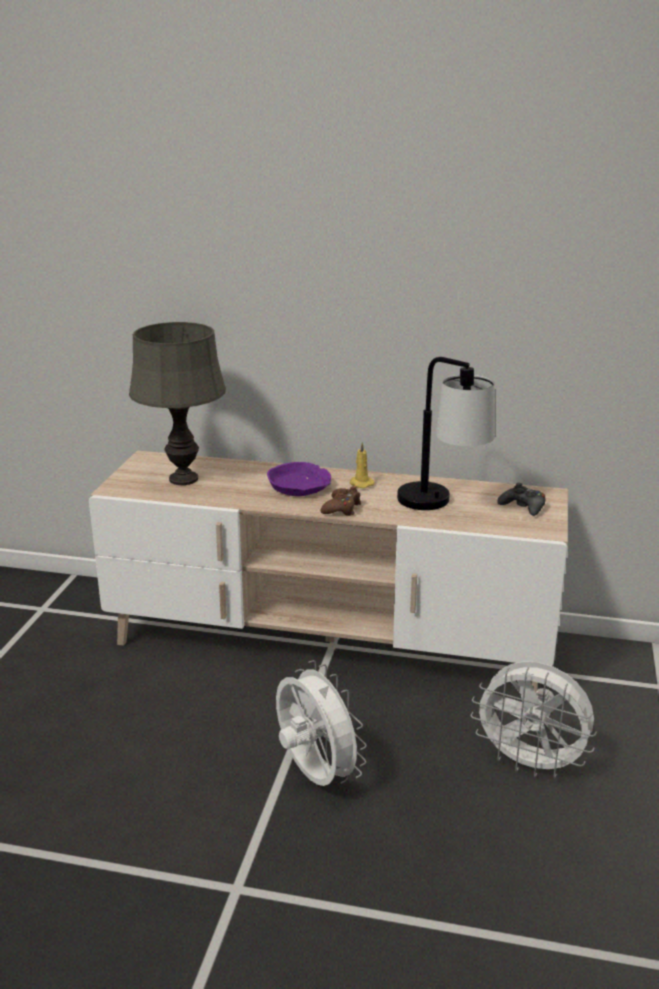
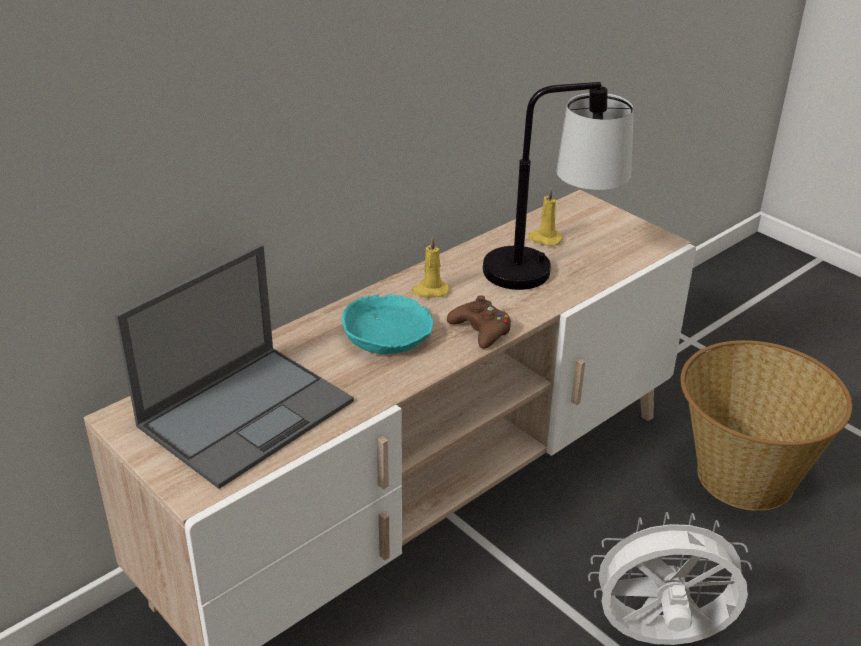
camera: 55 degrees left, 10 degrees up
grey table lamp [129,322,226,485] -> laptop [115,244,354,489]
purple bowl [267,462,331,496] -> turquoise bowl [342,294,433,354]
white fan [471,661,597,778] -> basket [680,340,852,511]
black game controller [497,483,545,516] -> none
none -> yellow candle [528,188,563,246]

